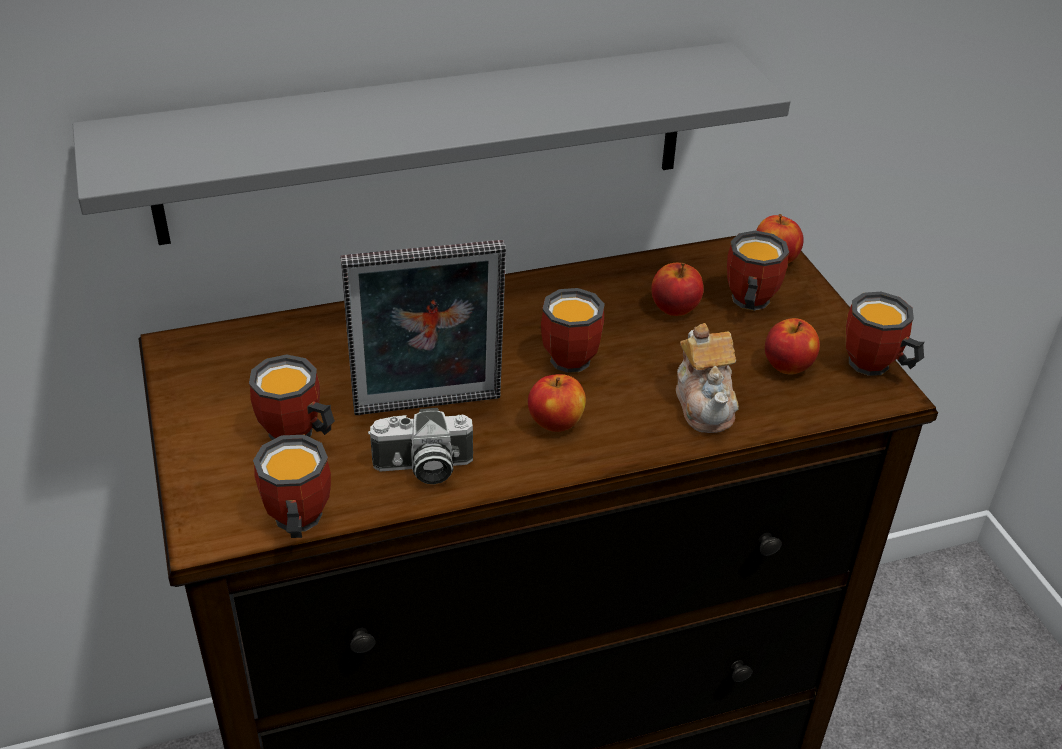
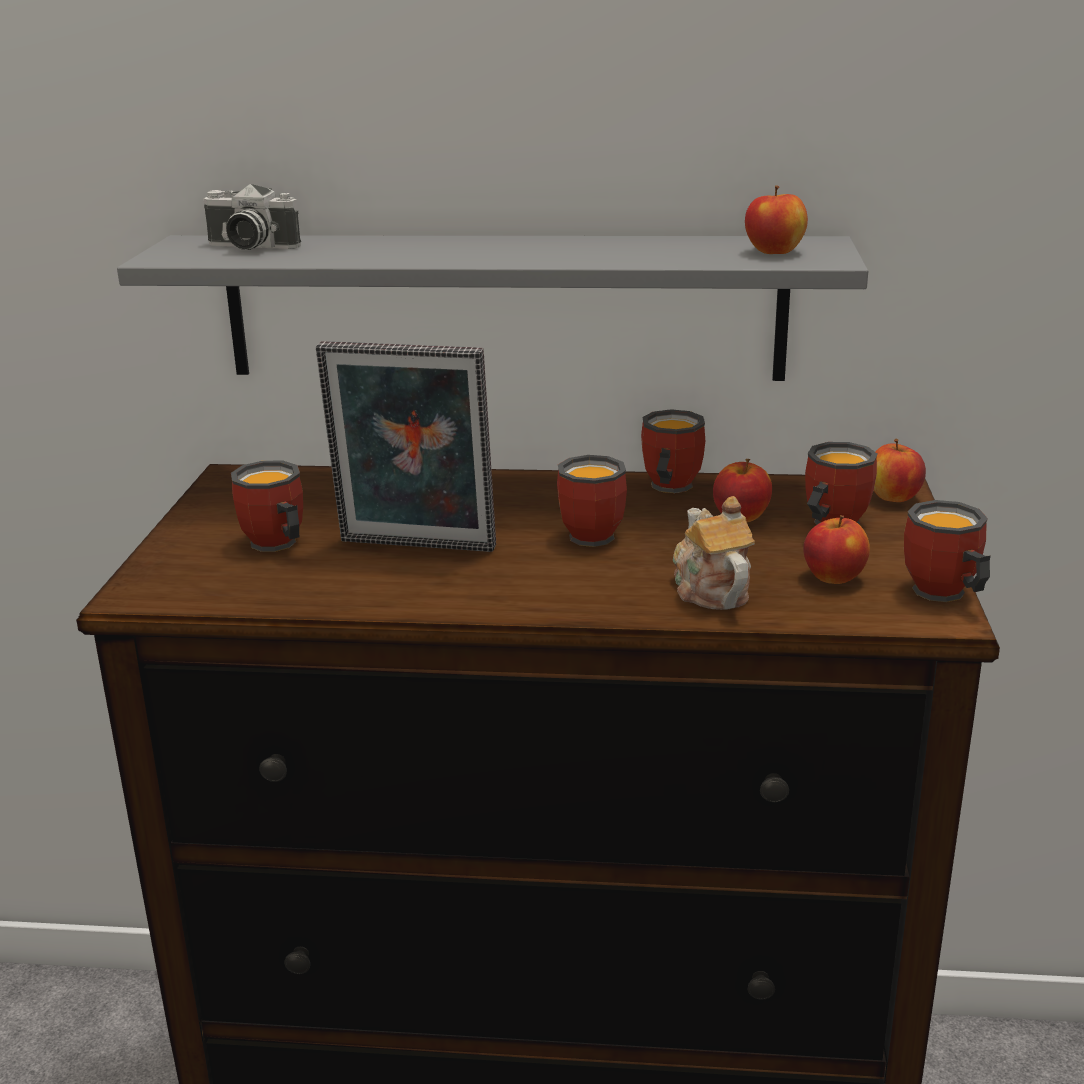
camera: 25 degrees right, 15 degrees down
mug [253,435,331,538] -> mug moved to [641,409,705,493]
camera [368,408,473,484] -> camera moved to [203,184,301,250]
apple [528,374,586,432] -> apple moved to [745,185,808,254]
teapot [676,323,739,433] -> teapot turned 150 degrees clockwise [673,496,755,610]

